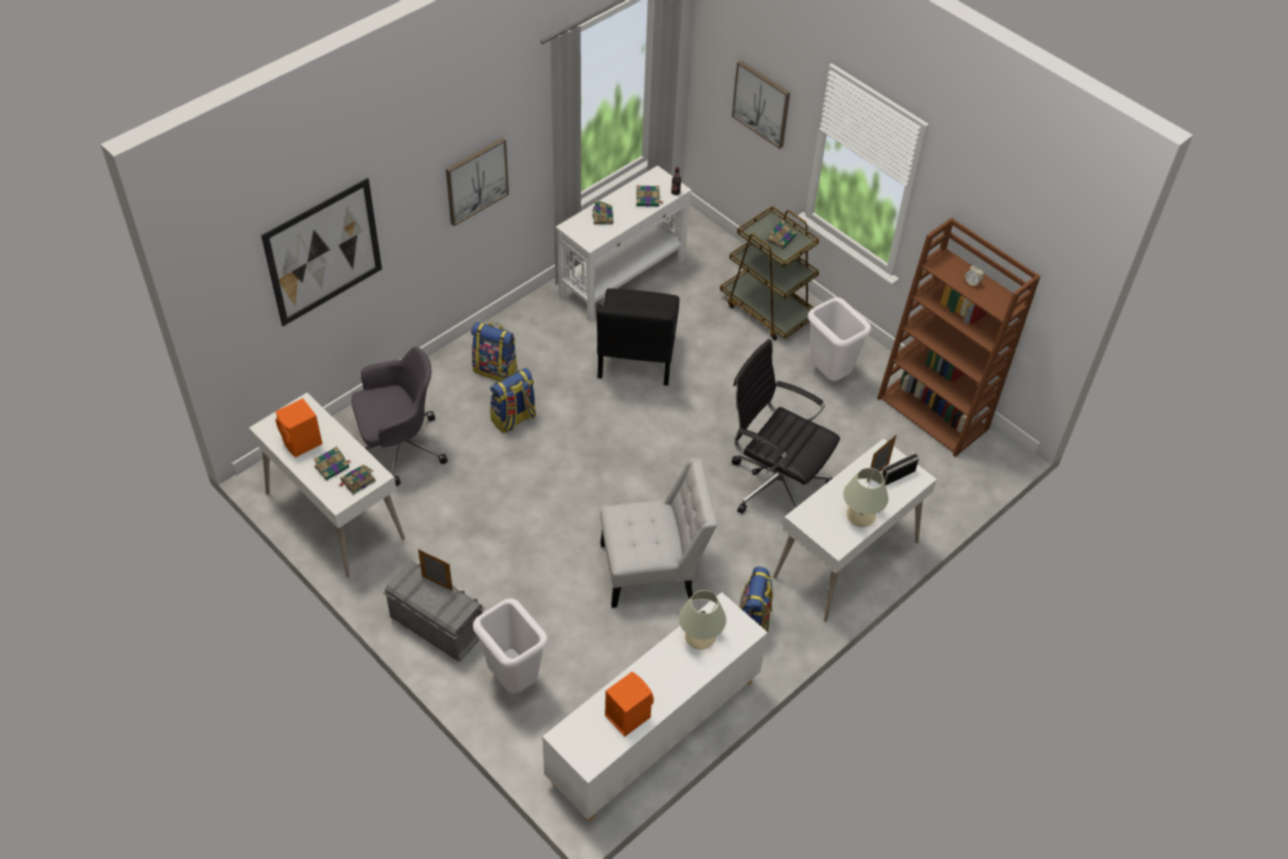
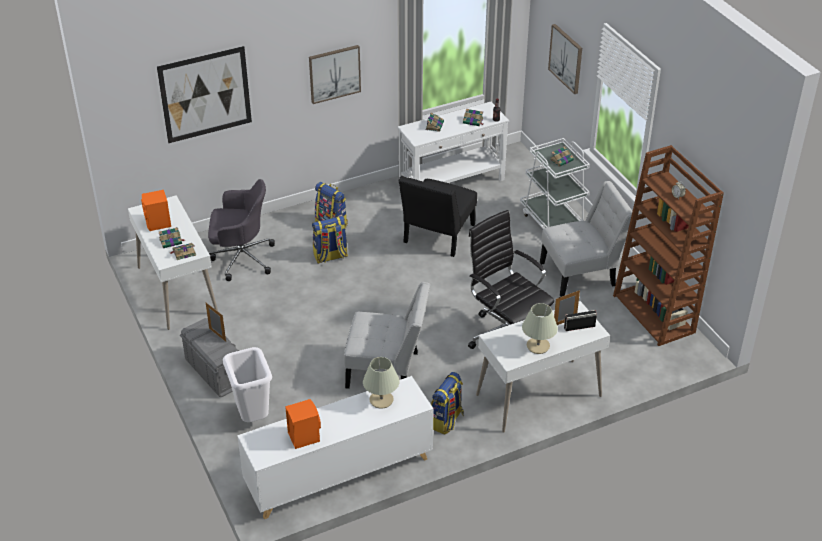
camera: 20 degrees right, 10 degrees down
brown cart [720,206,819,341] -> white cart [520,138,590,229]
white trash can [808,297,871,381] -> white chair [540,181,632,297]

